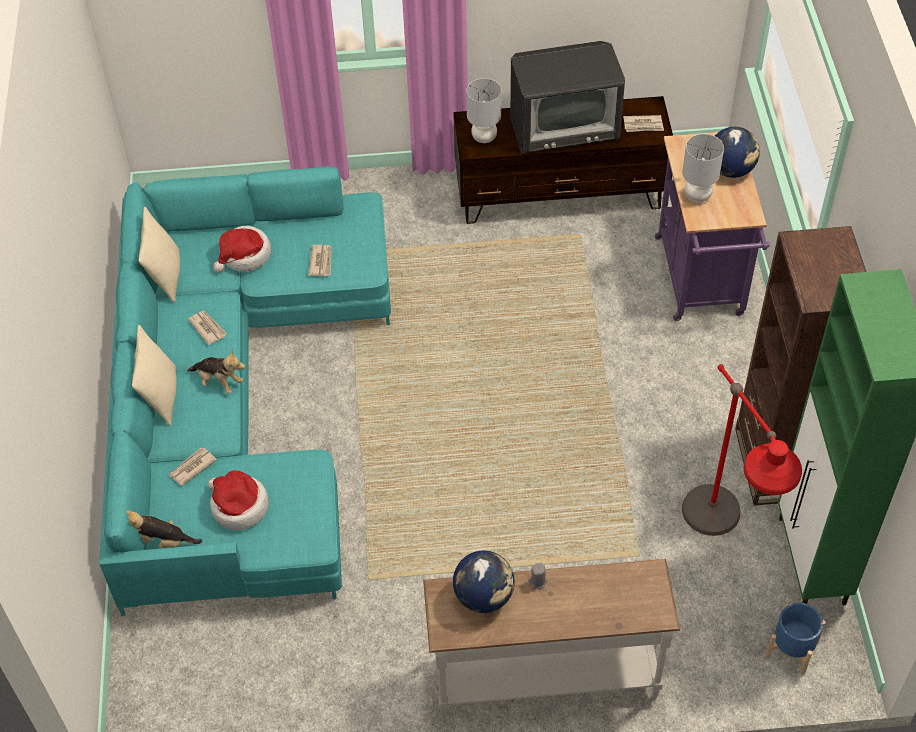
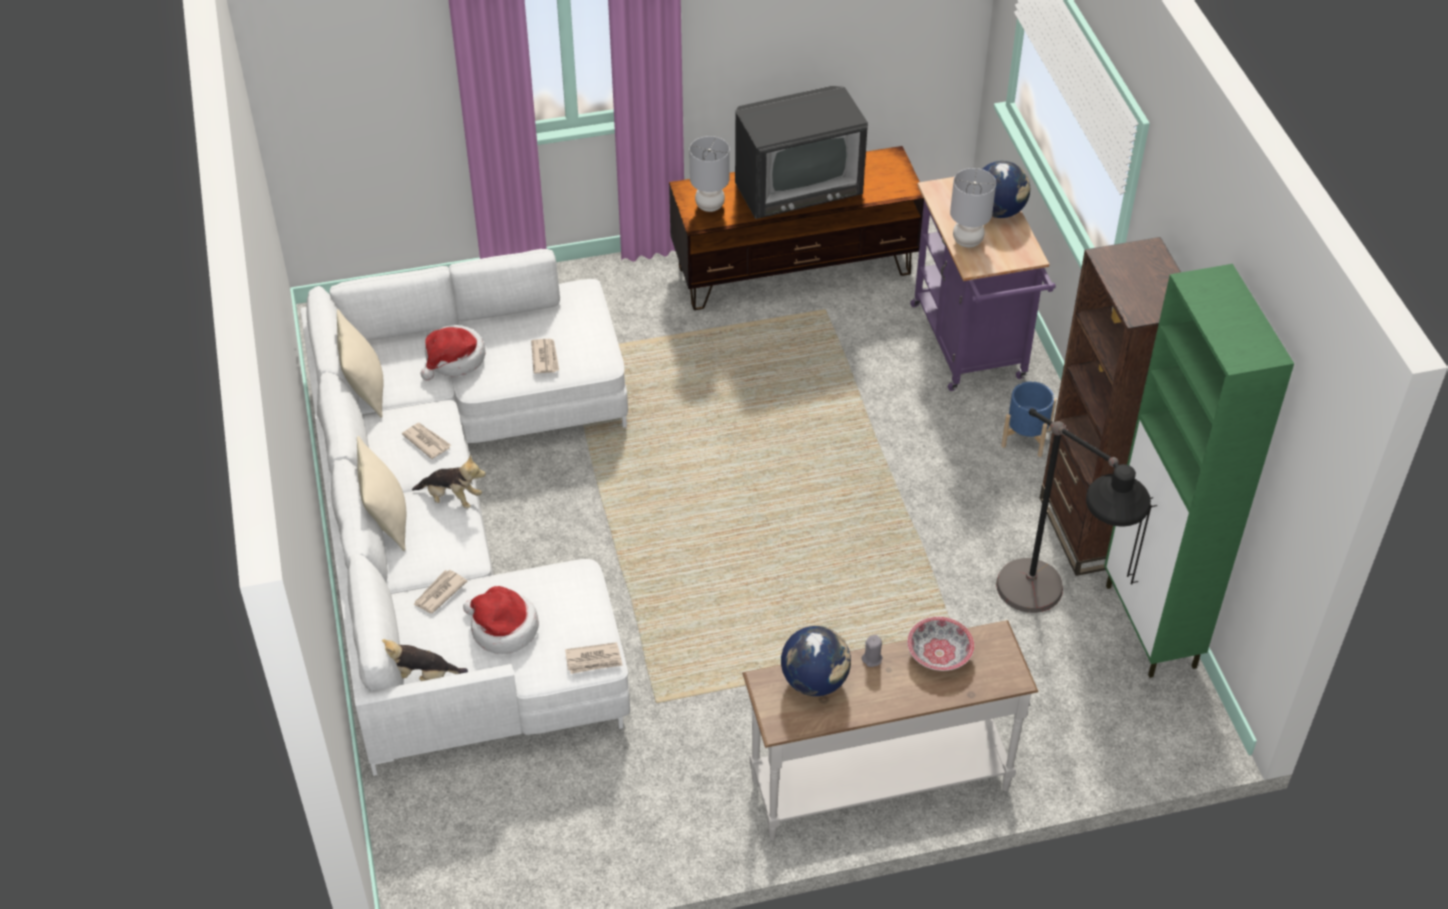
camera: 10 degrees left, 5 degrees down
turquoise sofa [99,166,391,616] -> white sofa [300,249,630,776]
newspaper [623,115,664,132] -> newspaper moved to [565,642,623,674]
red floor lamp [682,364,802,536] -> black floor lamp [996,408,1151,613]
blue planter [765,603,826,675] -> blue planter moved to [1001,381,1056,457]
none -> bowl [907,617,974,671]

